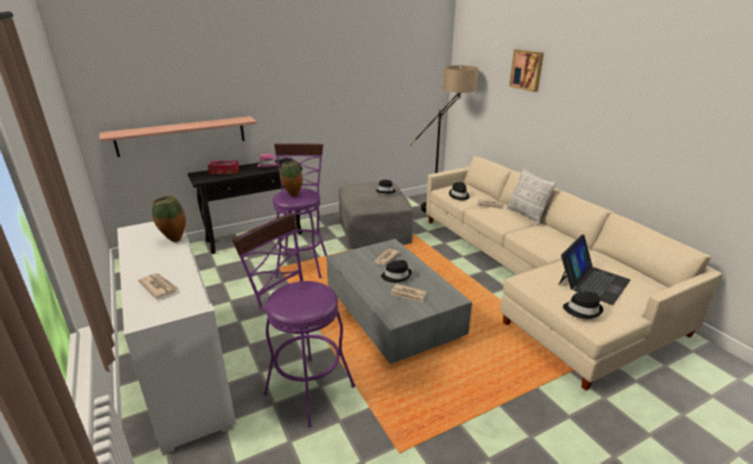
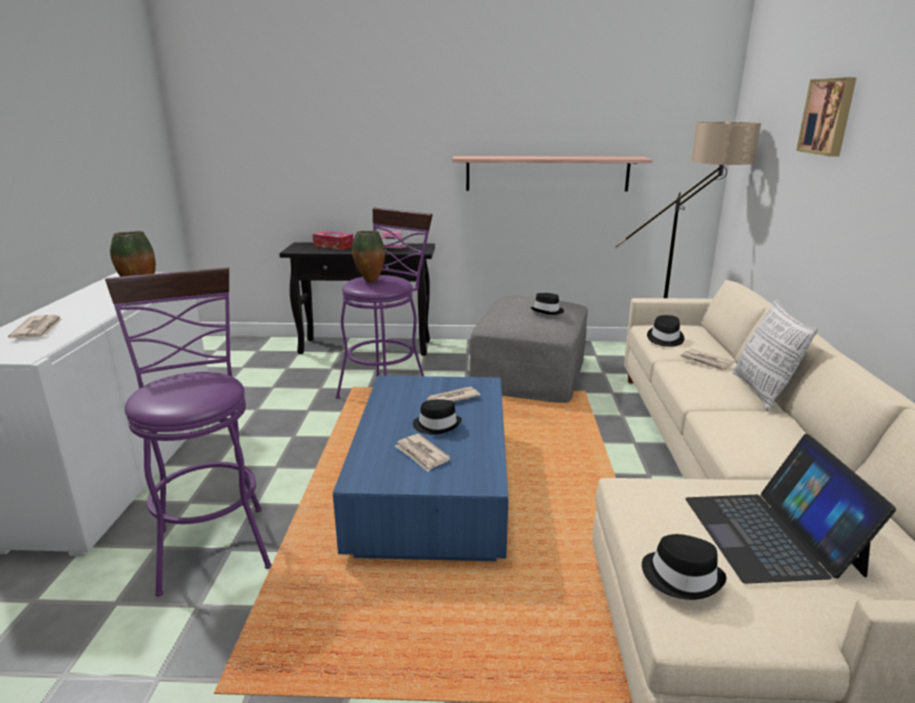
camera: 30 degrees right, 5 degrees down
shelf [99,116,257,157] -> shelf moved to [452,156,653,192]
grey coffee table [326,239,472,364] -> blue coffee table [333,376,509,561]
laptop [559,234,630,305] -> laptop turned 105 degrees clockwise [685,434,896,584]

